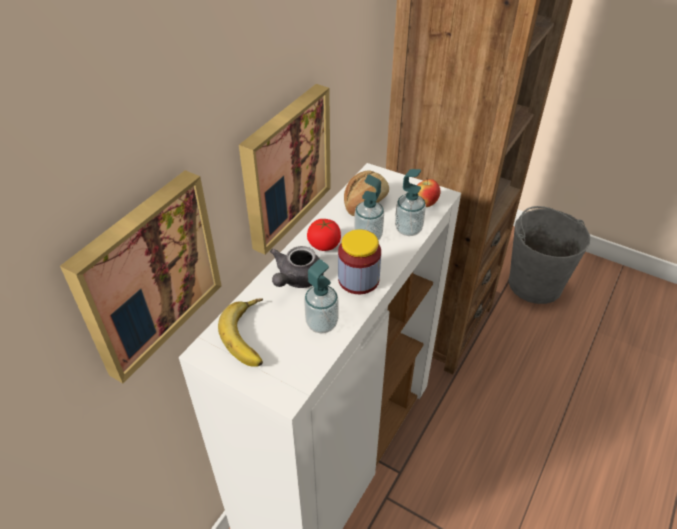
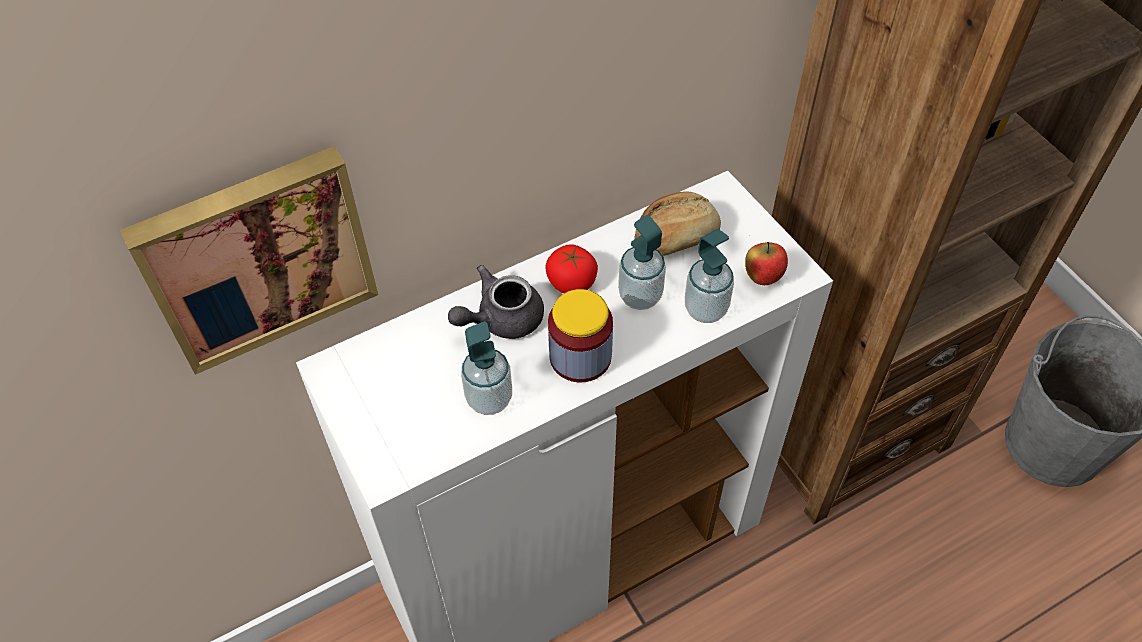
camera: 30 degrees right, 10 degrees up
banana [218,298,263,367] -> none
picture [239,84,331,255] -> none

